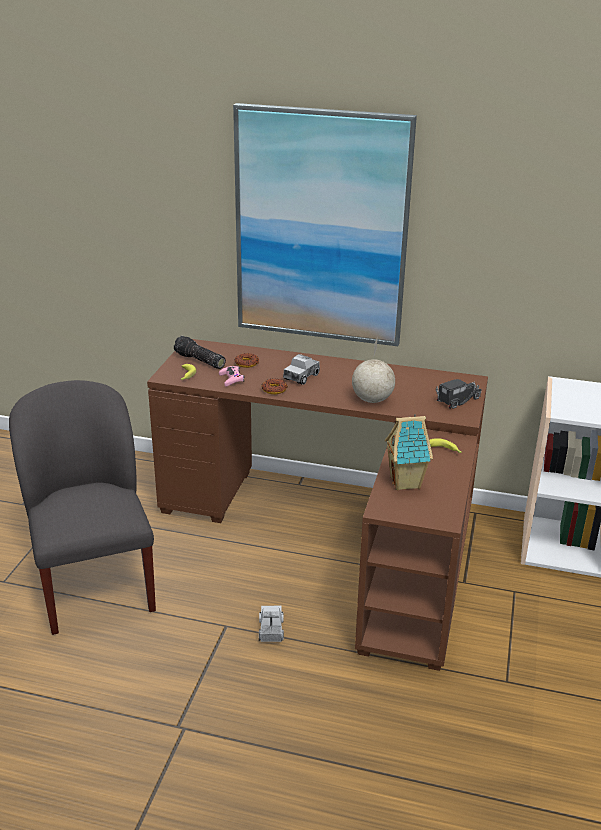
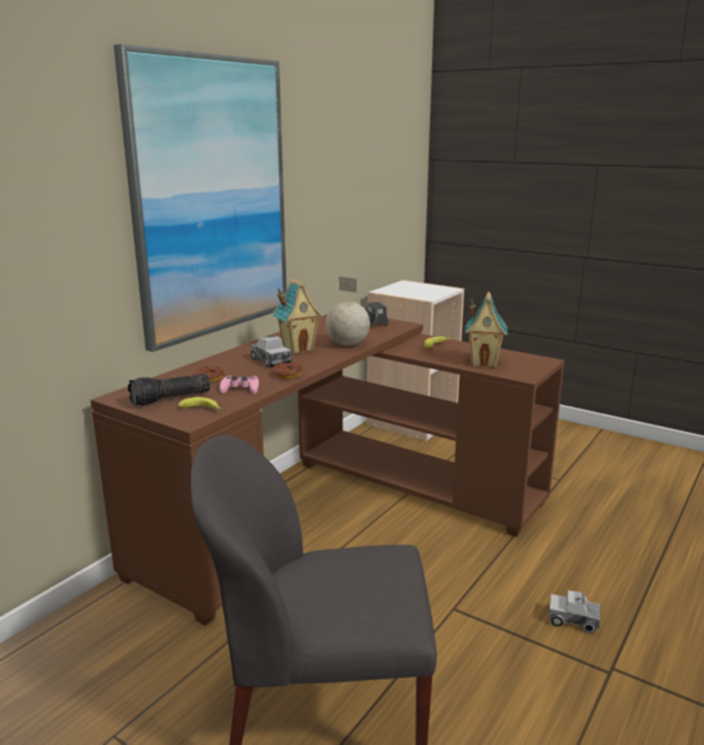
camera: 70 degrees left, 10 degrees down
toy truck [259,606,284,642] -> toy truck moved to [549,590,600,633]
none -> toy house [273,279,322,354]

